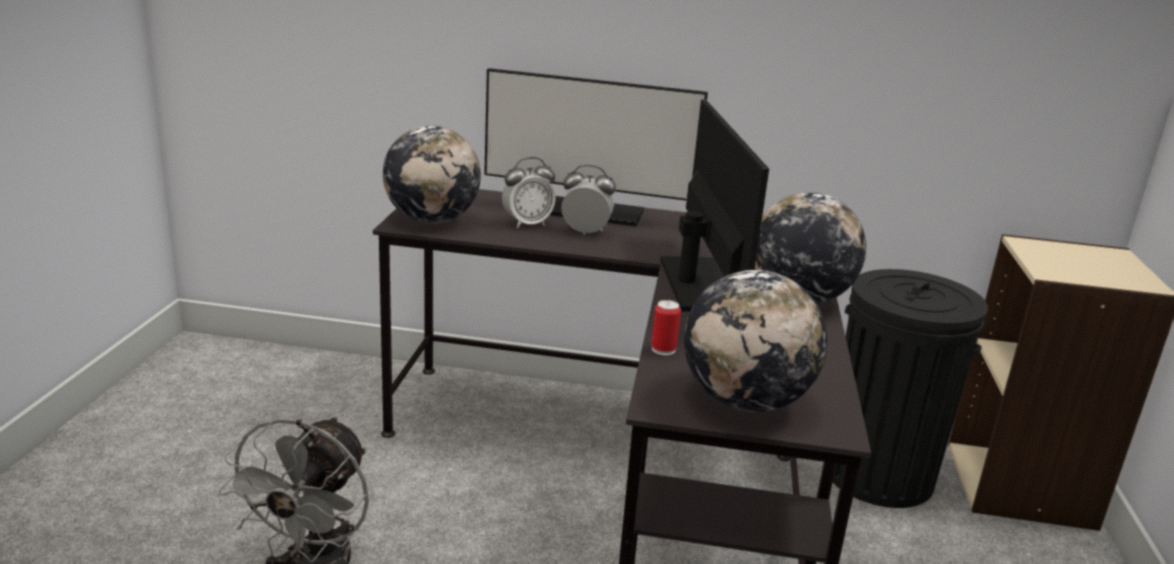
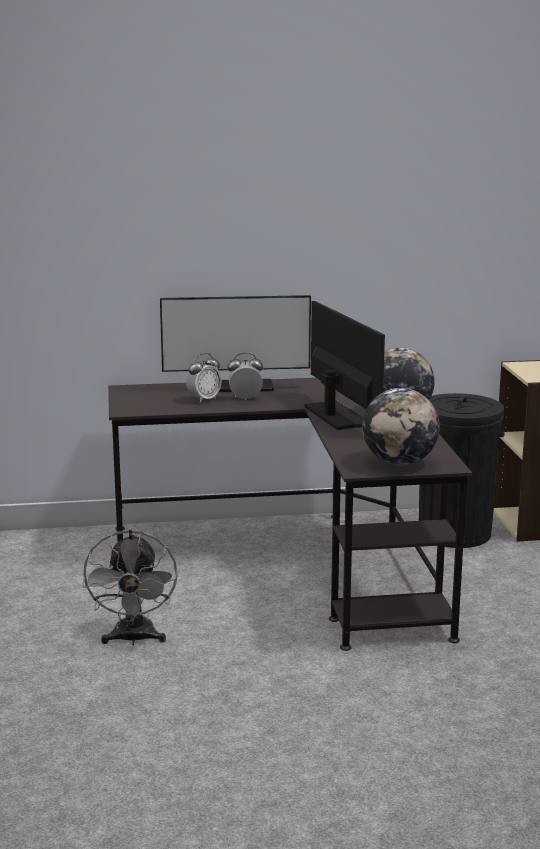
camera: 15 degrees left, 5 degrees down
globe [383,126,481,224] -> none
can [651,300,681,355] -> none

